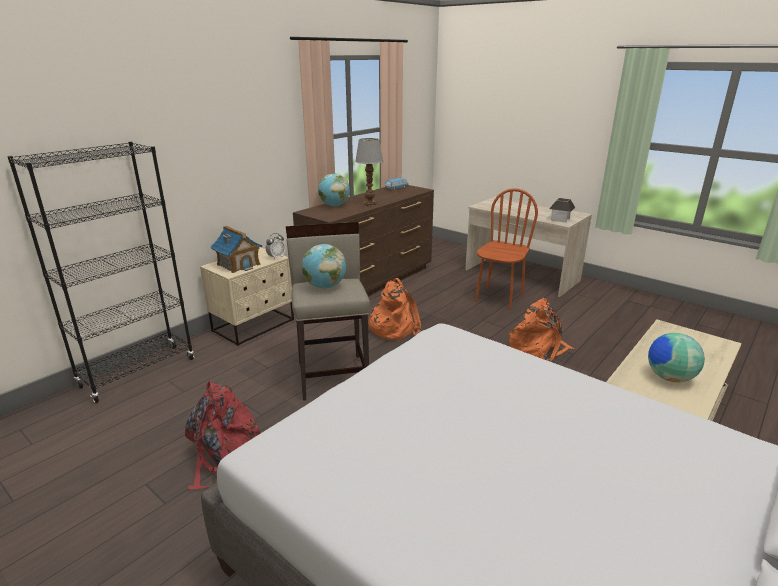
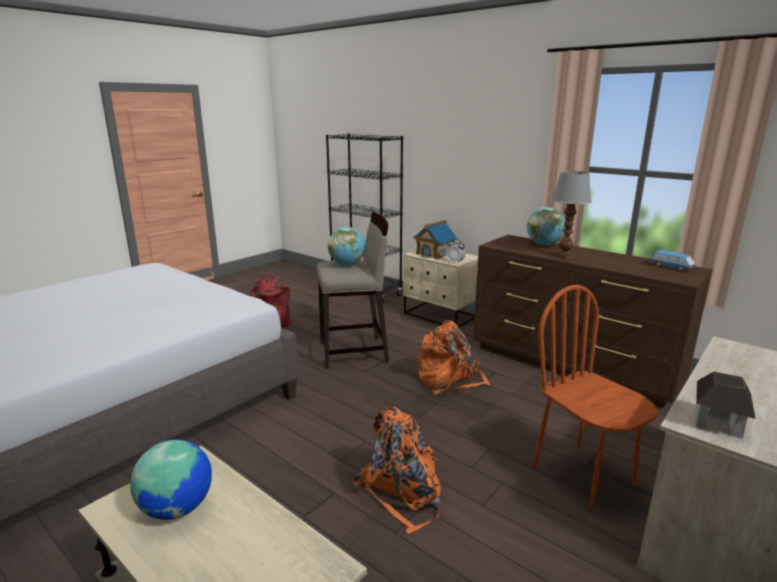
camera: 90 degrees right, 5 degrees down
brown chair [475,189,538,310] -> brown chair turned 150 degrees counterclockwise [533,285,658,510]

